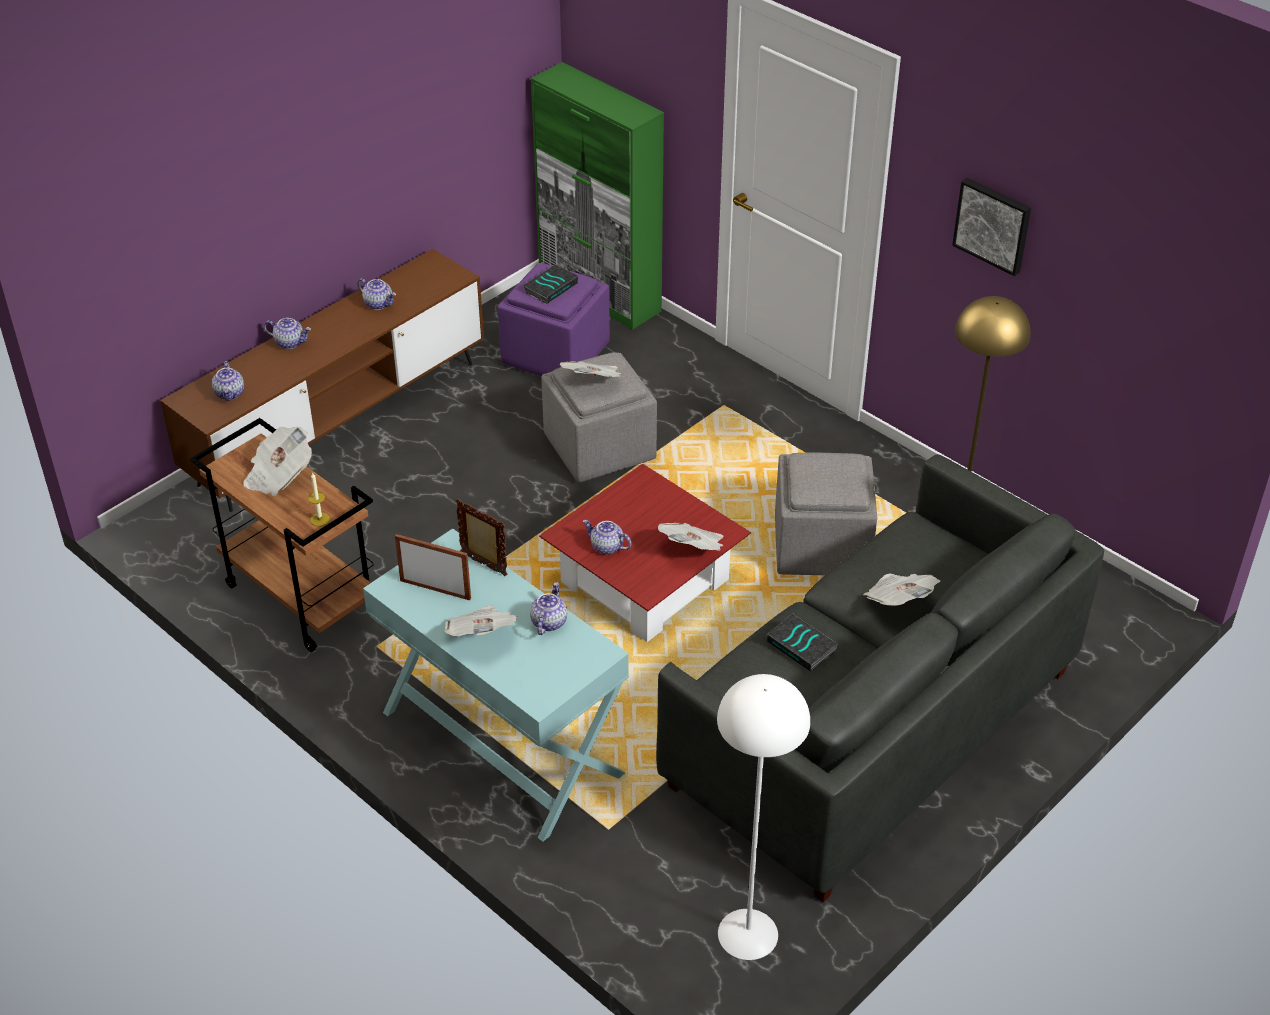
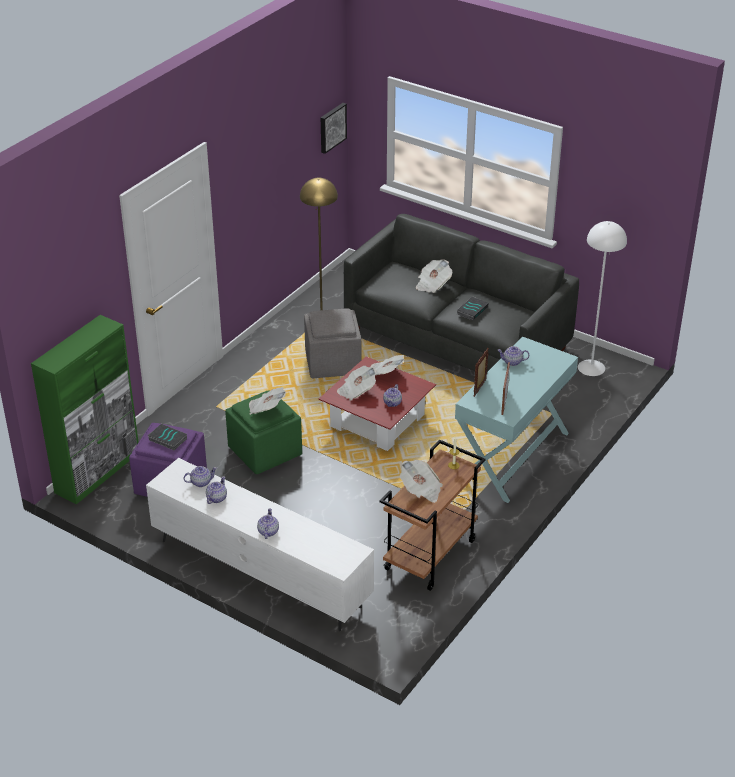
camera: 100 degrees left, 5 degrees down
brown tv stand [160,249,484,512] -> white tv stand [146,458,374,631]
teapot [212,361,244,401] -> teapot moved to [184,466,217,487]
newspaper [444,606,518,636] -> newspaper moved to [337,366,377,401]
grey ottoman [541,352,657,482] -> green ottoman [225,390,302,474]
picture [952,178,1031,276] -> picture moved to [321,103,347,154]

